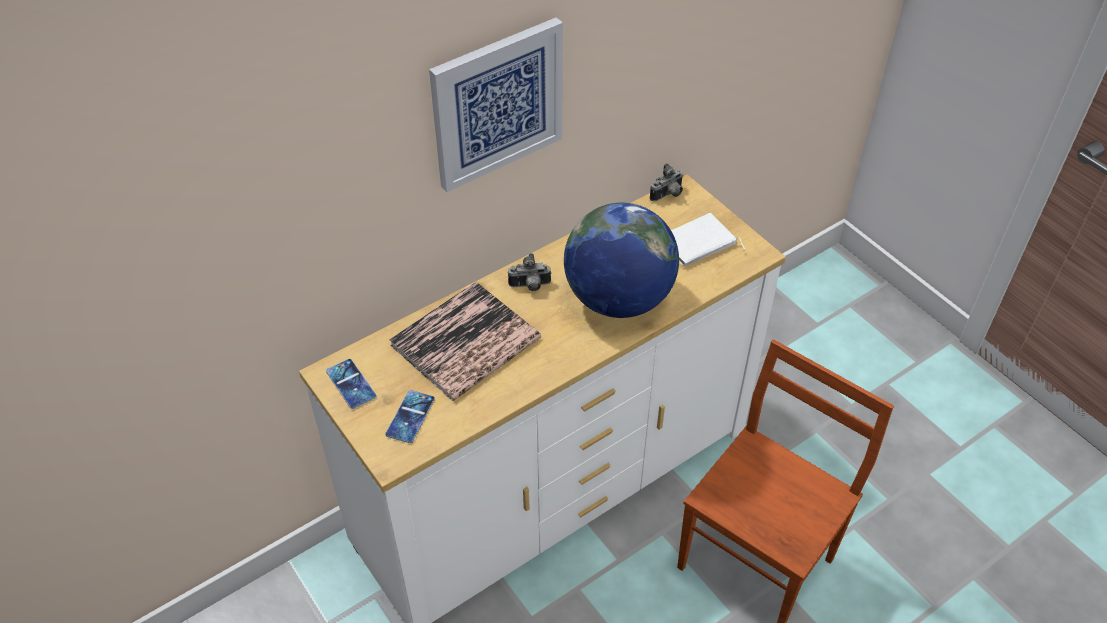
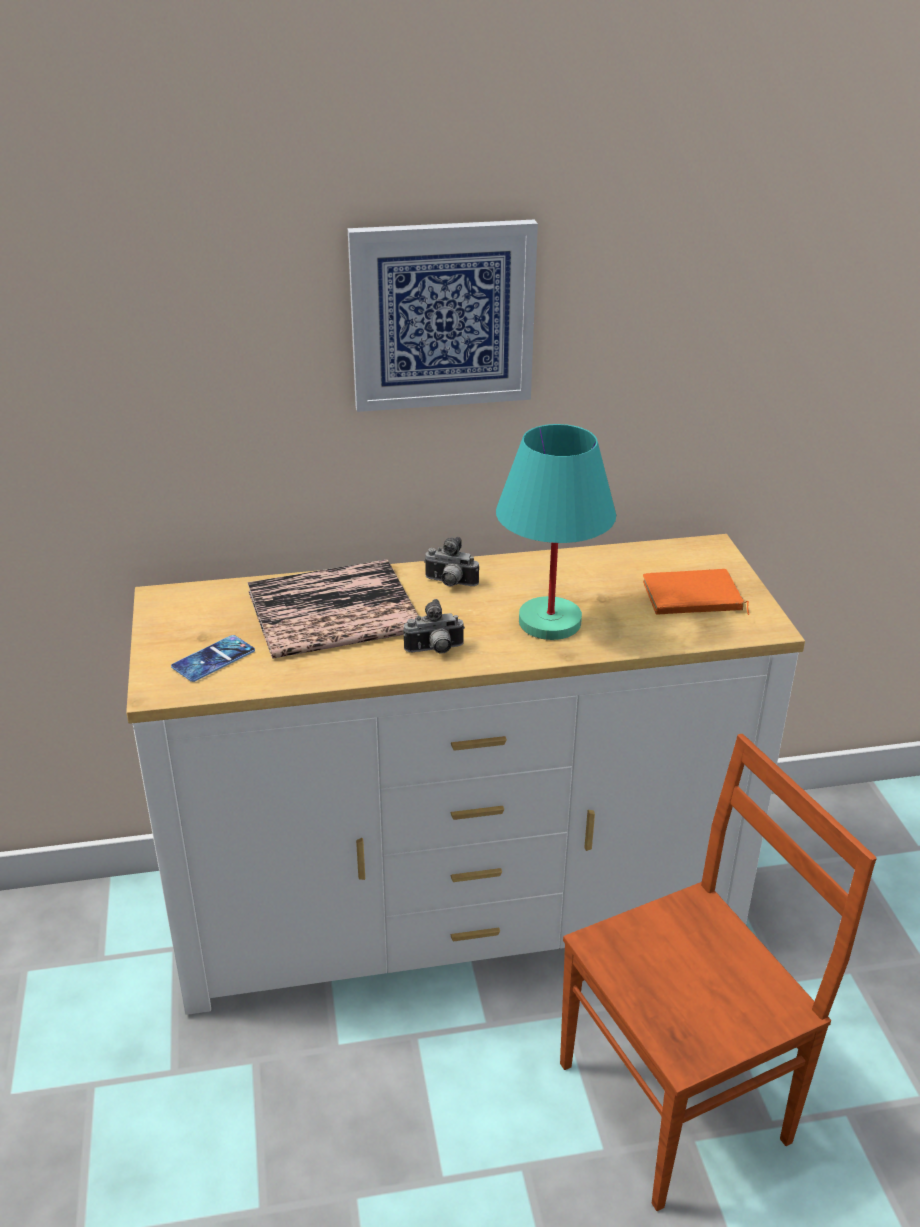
camera: 25 degrees right, 15 degrees down
phone [326,359,376,409] -> none
globe [564,203,679,318] -> turquoise table lamp [496,424,616,640]
camera [650,163,683,202] -> camera moved to [403,599,465,653]
white book [671,213,745,267] -> orange book [643,569,749,615]

